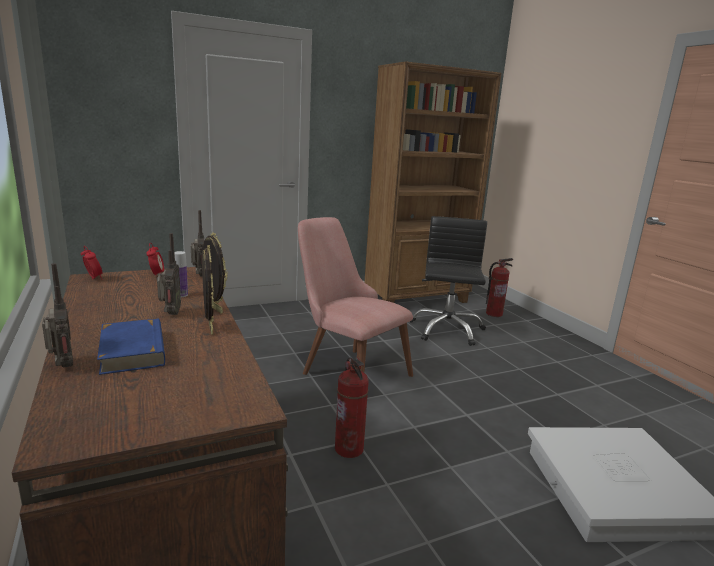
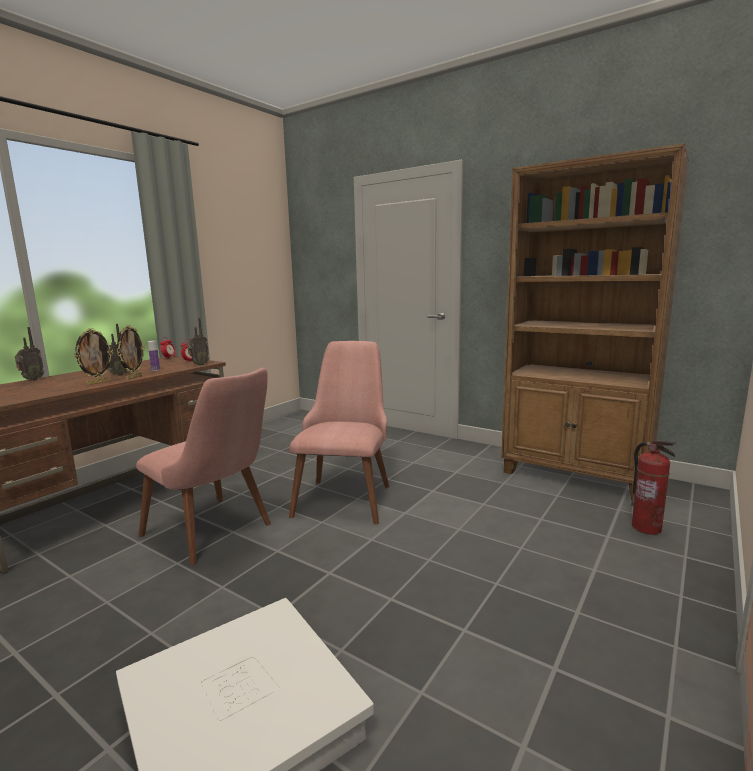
camera: 60 degrees right, 5 degrees down
blue book [97,318,165,375] -> none
fire extinguisher [335,358,369,458] -> pink chair [136,368,271,566]
black office chair [410,216,487,346] -> none

